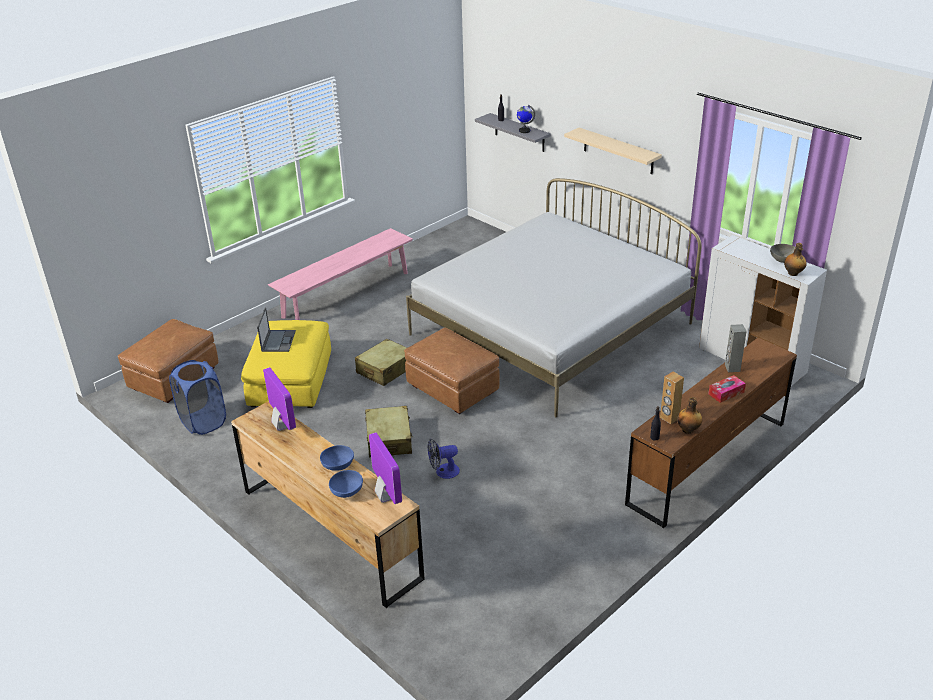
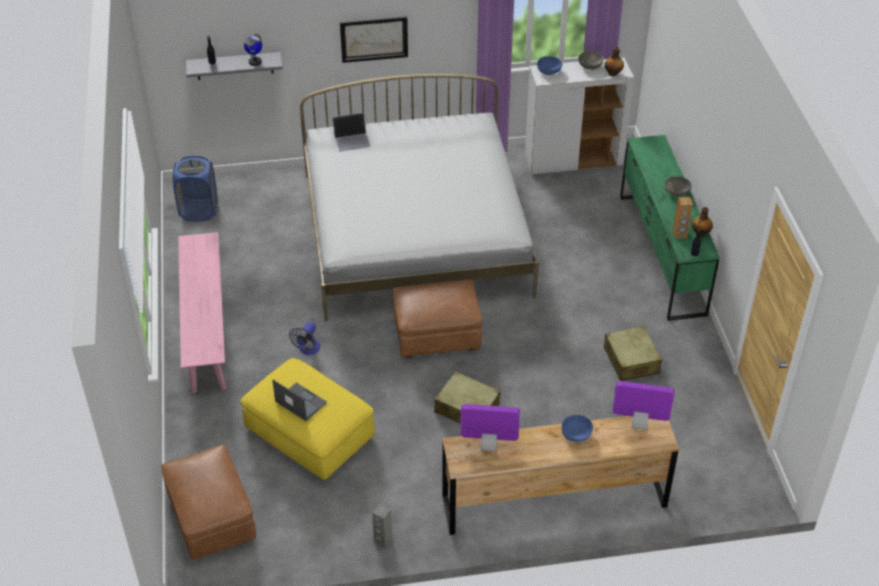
camera: 55 degrees left, 10 degrees up
blue laundry basket [169,360,226,435] -> blue laundry basket moved to [173,156,217,221]
blue bowl [329,470,363,498] -> blue bowl moved to [537,56,562,75]
beige suitcase [355,339,407,386] -> beige suitcase moved to [604,326,662,381]
fan [428,439,460,479] -> fan moved to [289,322,320,355]
beige shelf [564,128,662,174] -> picture [340,16,408,63]
brown dresser [625,338,797,528] -> green dresser [620,135,720,321]
tissue box [709,375,746,403] -> grey bowl [665,176,692,196]
grey speaker [725,324,747,372] -> grey speaker moved to [372,504,392,548]
none -> laptop [332,113,370,152]

